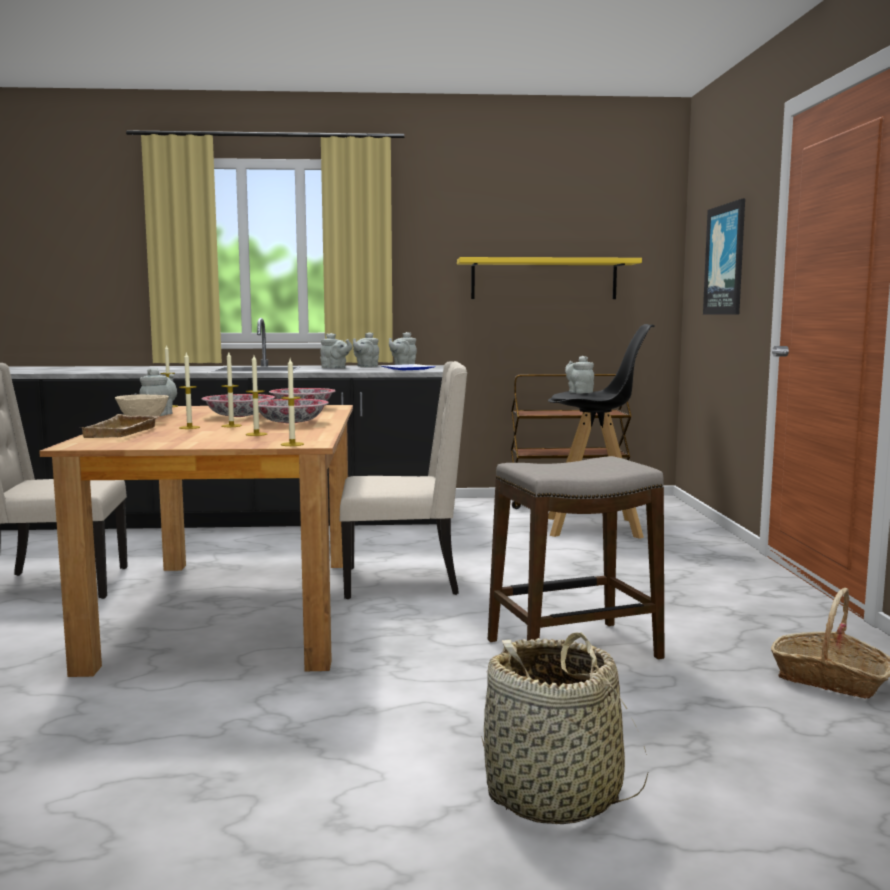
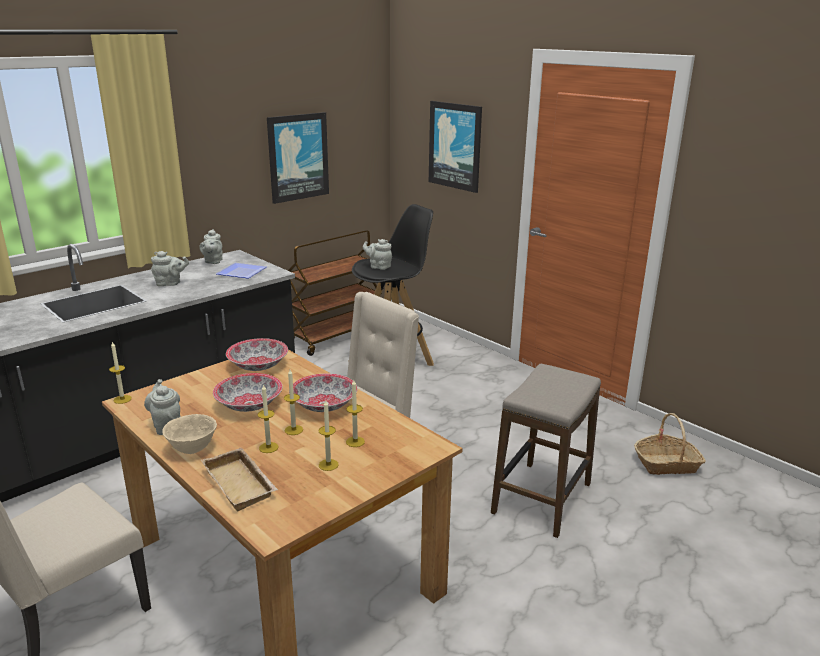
camera: 40 degrees left, 15 degrees up
candle [281,359,304,446] -> candle moved to [318,401,339,471]
grey teapot [353,332,379,367] -> none
yellow shelf [457,257,642,299] -> picture [267,112,329,204]
basket [481,632,648,824] -> none

